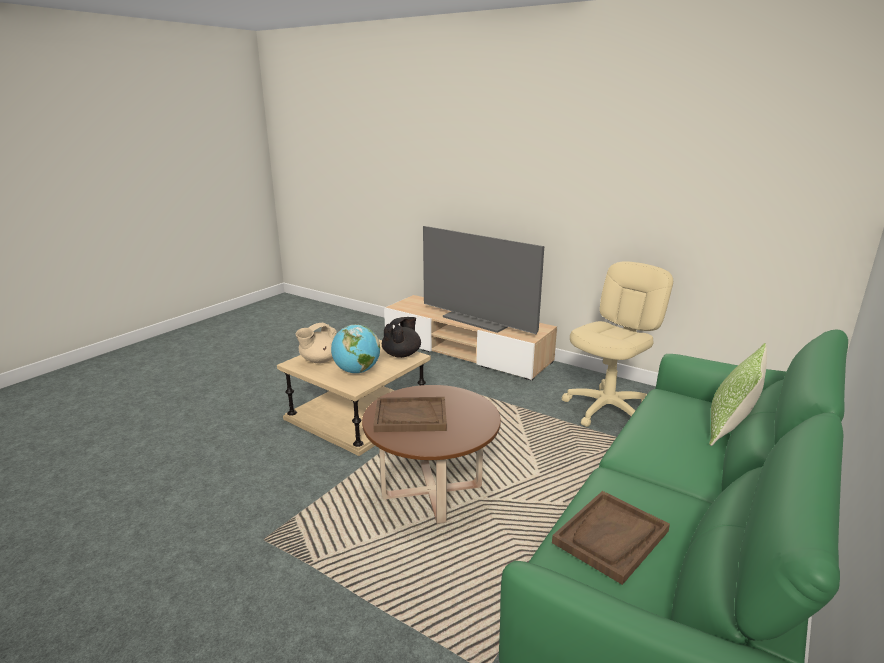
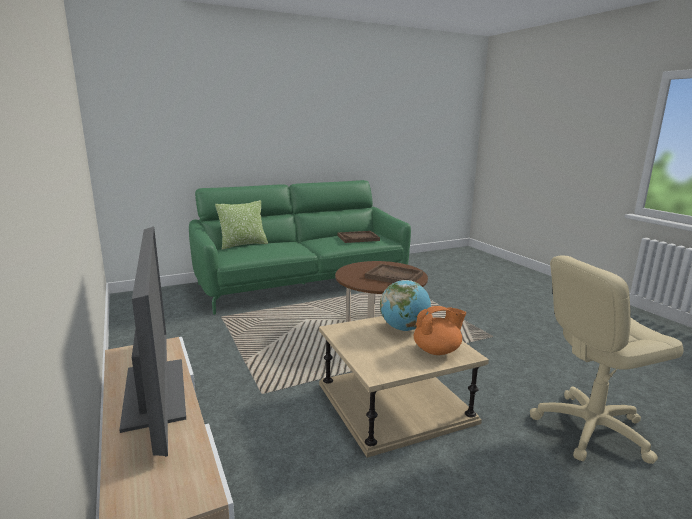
camera: 150 degrees left, 5 degrees down
beige teapot [296,322,337,363] -> orange teapot [414,306,466,355]
black teapot [382,317,421,358] -> none
beige office chair [562,261,673,427] -> beige office chair moved to [530,256,684,464]

